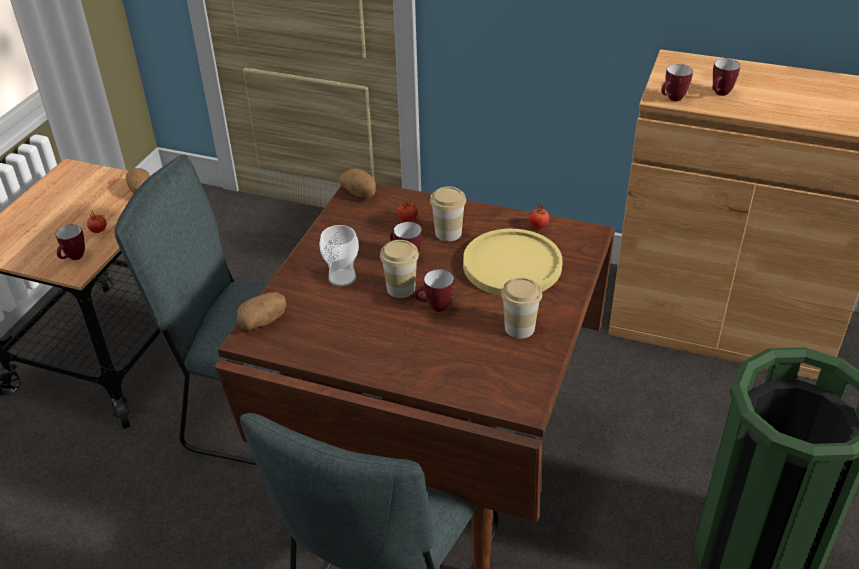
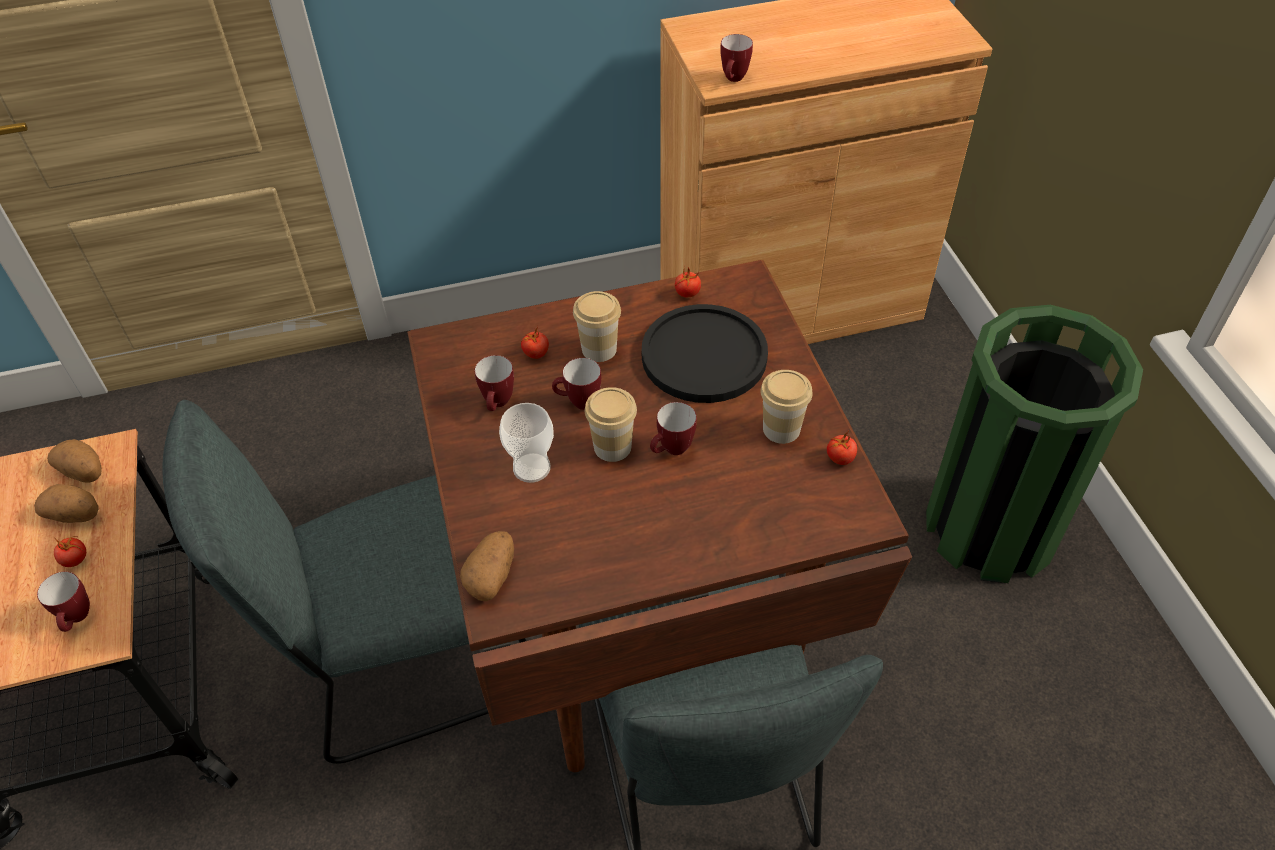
camera: 35 degrees left, 10 degrees up
potato [339,168,376,198] -> potato moved to [34,484,98,523]
yellow plate [463,229,563,296] -> black plate [642,304,768,403]
mug [712,59,740,96] -> mug moved to [475,355,514,411]
none -> tomato [827,430,857,465]

